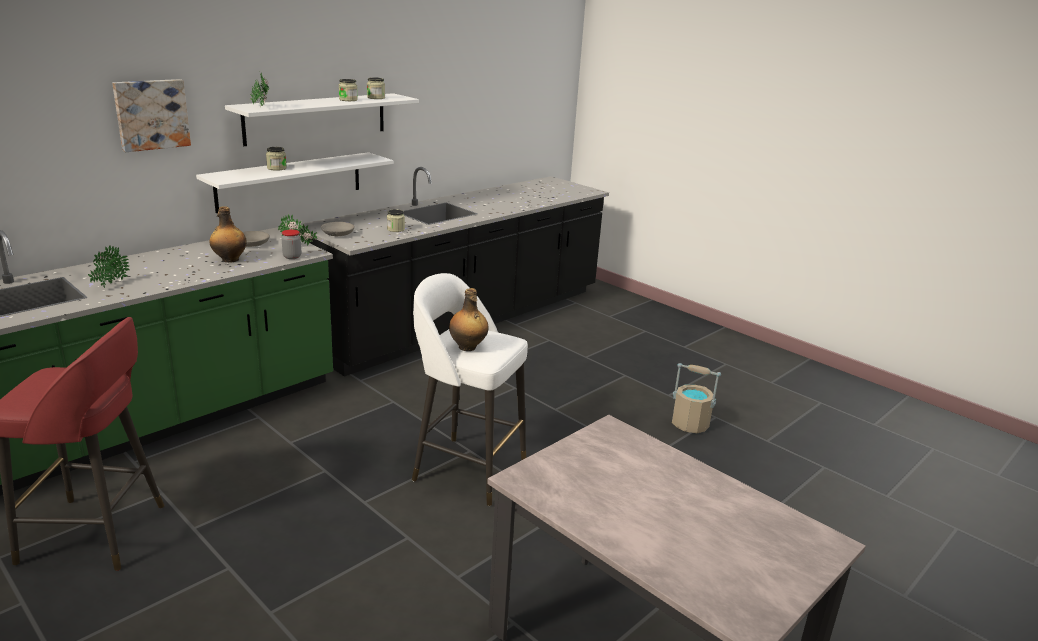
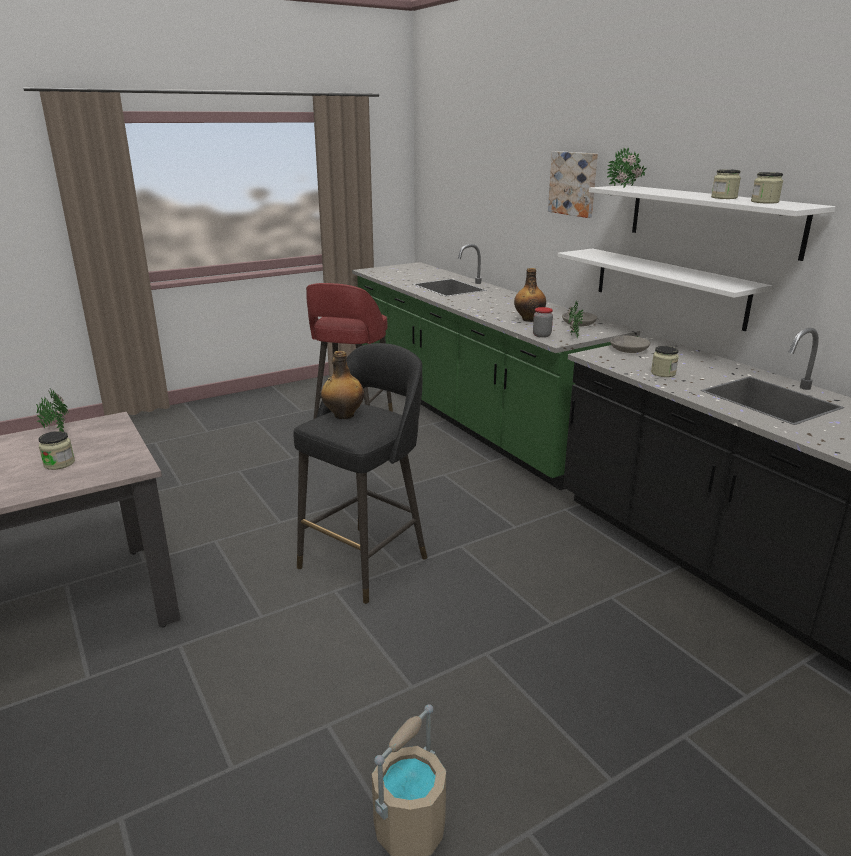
camera: 105 degrees right, 0 degrees up
potted plant [88,245,130,288] -> potted plant moved to [36,389,68,432]
jar [266,147,287,171] -> jar moved to [38,431,75,470]
white stool [412,273,528,506] -> black stool [293,343,427,604]

